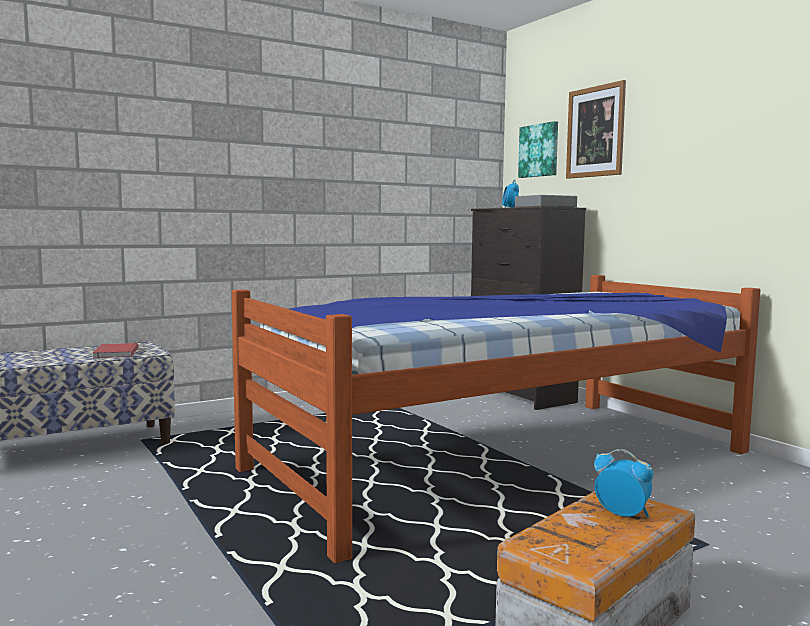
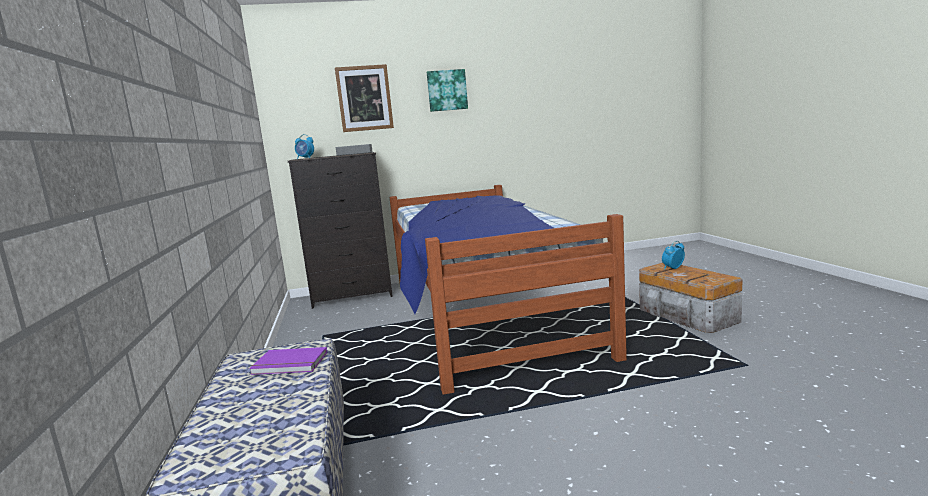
camera: 70 degrees left, 5 degrees up
red book [93,343,138,358] -> purple book [249,347,327,375]
picture [518,121,558,178] -> picture moved to [427,69,468,112]

